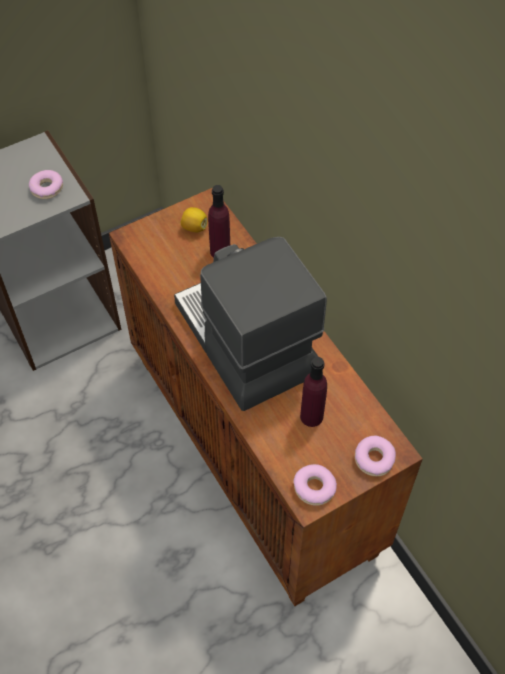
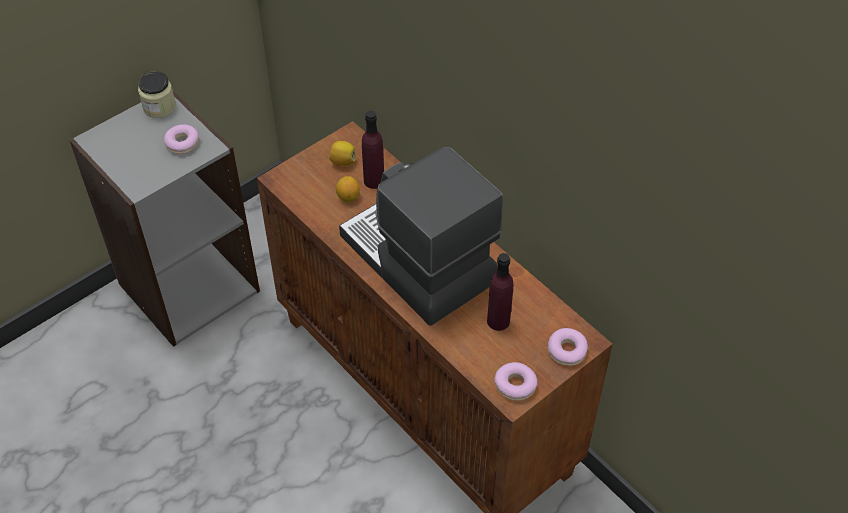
camera: 10 degrees left, 5 degrees down
none -> jar [138,72,176,118]
none -> lemon [336,176,360,202]

